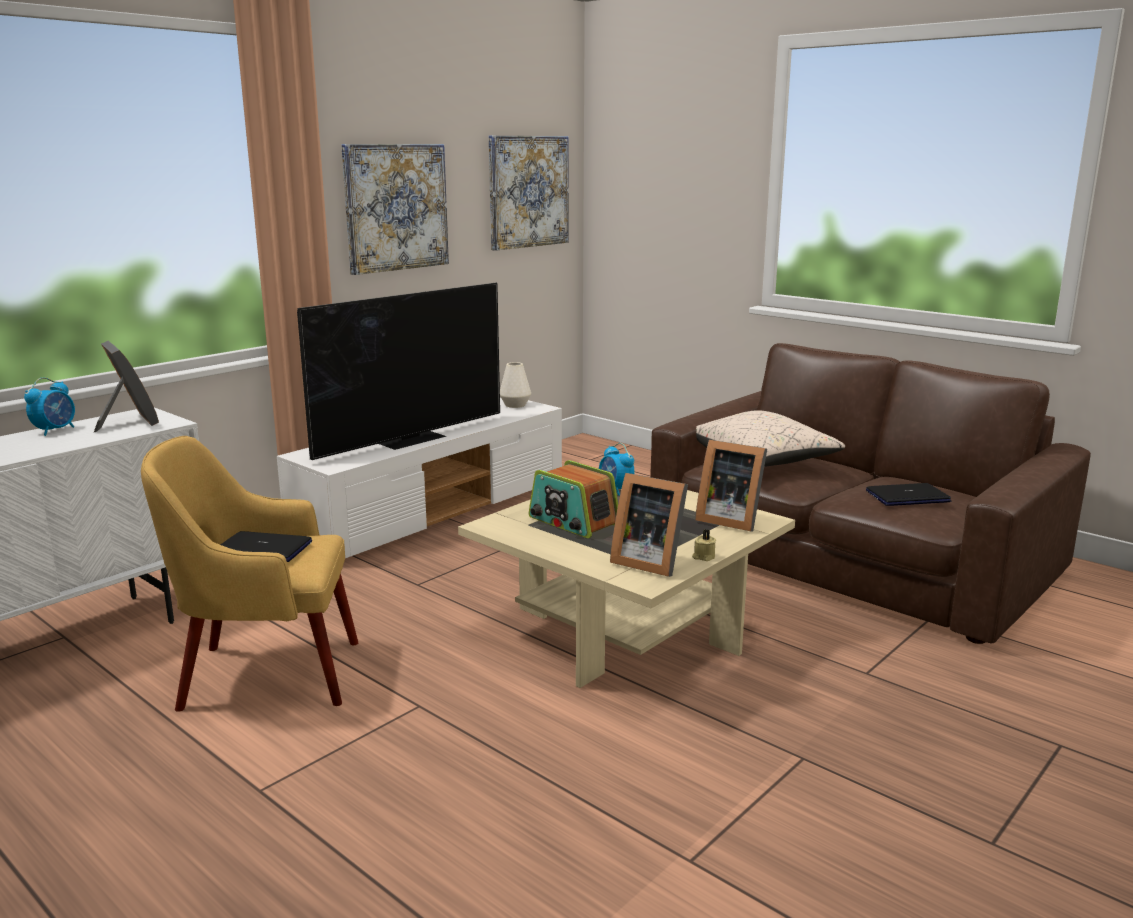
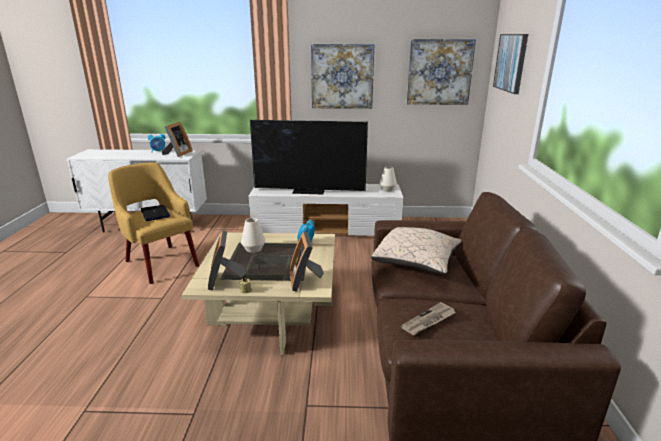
camera: 50 degrees right, 5 degrees up
radio [529,460,618,538] -> white vase [241,218,265,253]
laptop [866,483,952,506] -> newspaper [401,302,456,335]
none -> picture [493,34,528,94]

